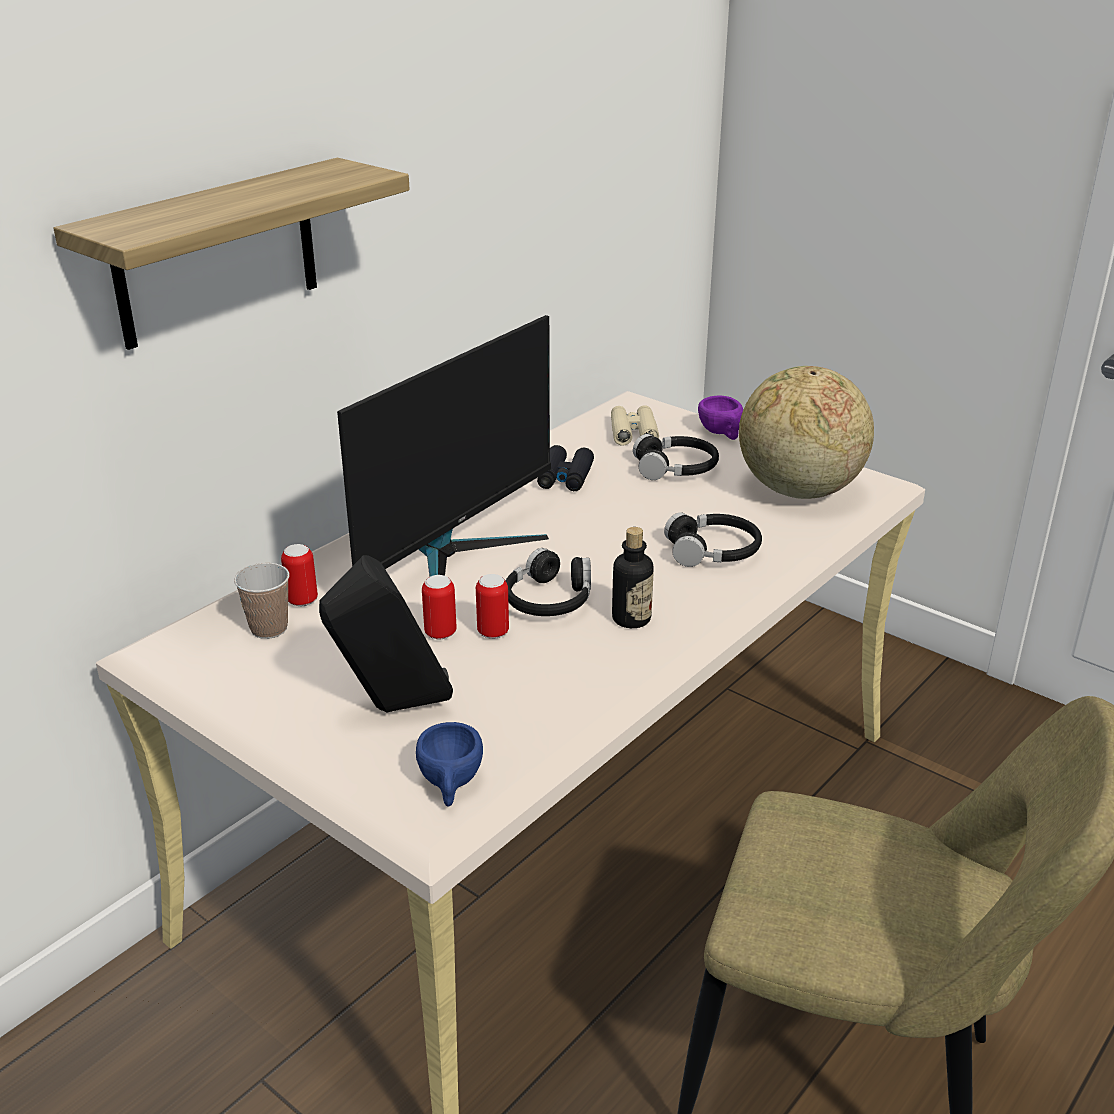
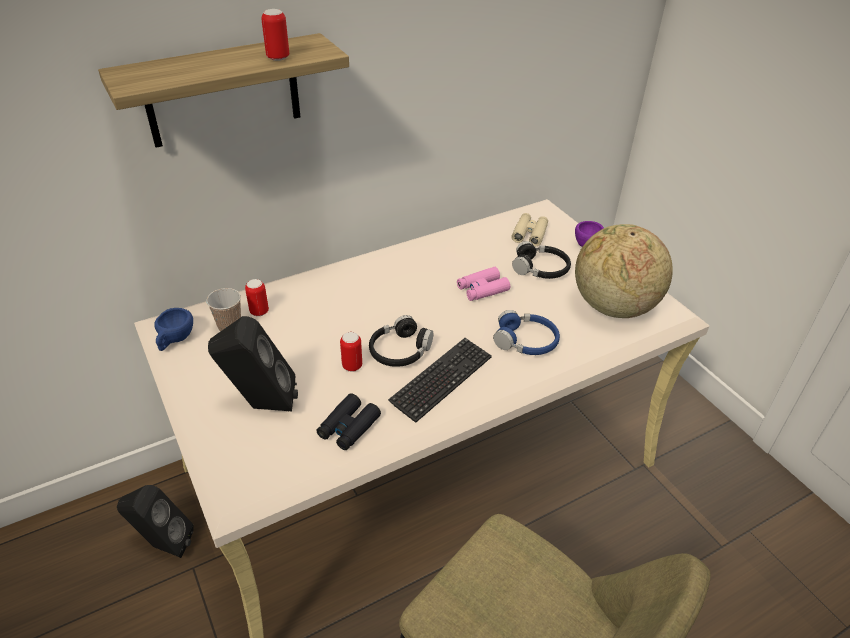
camera: 20 degrees right, 10 degrees up
monitor [337,315,551,577] -> none
blue cup [416,722,483,807] -> blue cup moved to [154,308,193,351]
can [422,575,457,639] -> can moved to [261,9,289,61]
black binoculars [537,445,594,491] -> black binoculars moved to [317,393,381,450]
bottle [612,527,654,628] -> keyboard [388,338,492,423]
black headphones [664,512,762,567] -> blue headphones [493,310,560,355]
none -> black speaker [117,485,194,558]
none -> pink binoculars [457,267,510,301]

